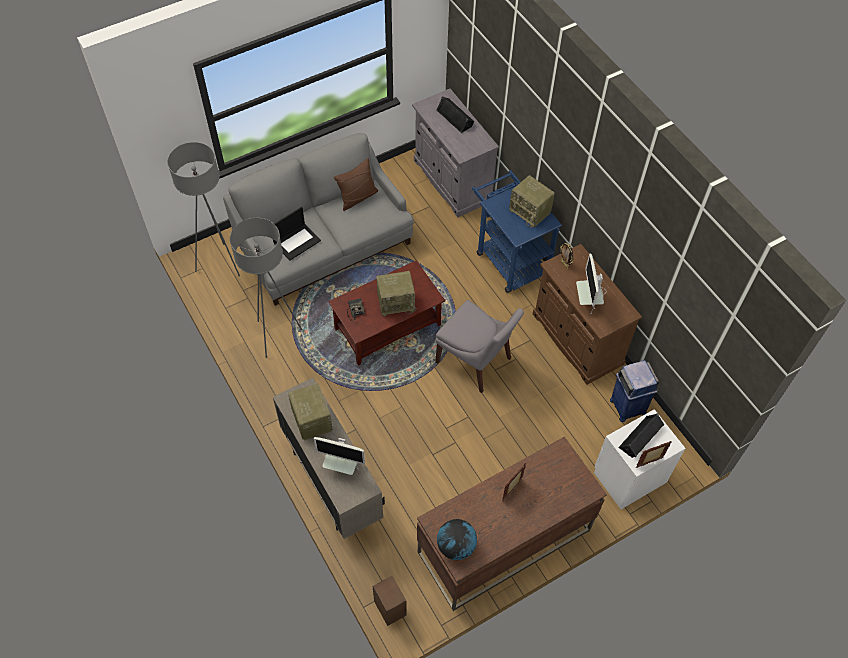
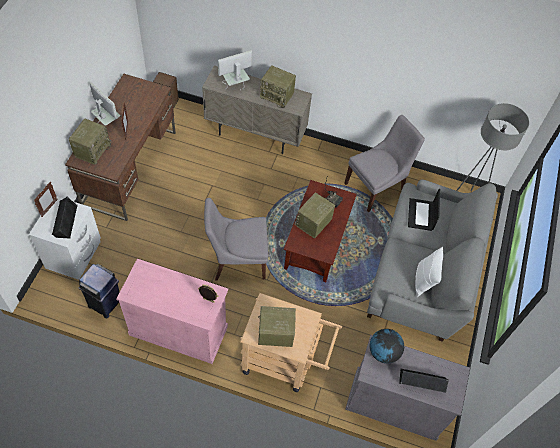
camera: 135 degrees right, 0 degrees up
grey floor lamp [230,218,302,358] -> grey chair [344,115,425,212]
brown pillow [334,158,378,211] -> white pillow [415,247,443,297]
globe [437,519,477,560] -> globe moved to [370,329,404,364]
blue cart [472,170,562,293] -> beige cart [240,293,342,392]
brown cabinet [533,244,642,385] -> pink cabinet [116,259,228,364]
monitor [576,253,607,313] -> monitor moved to [90,82,120,126]
none -> radio [69,119,112,165]

